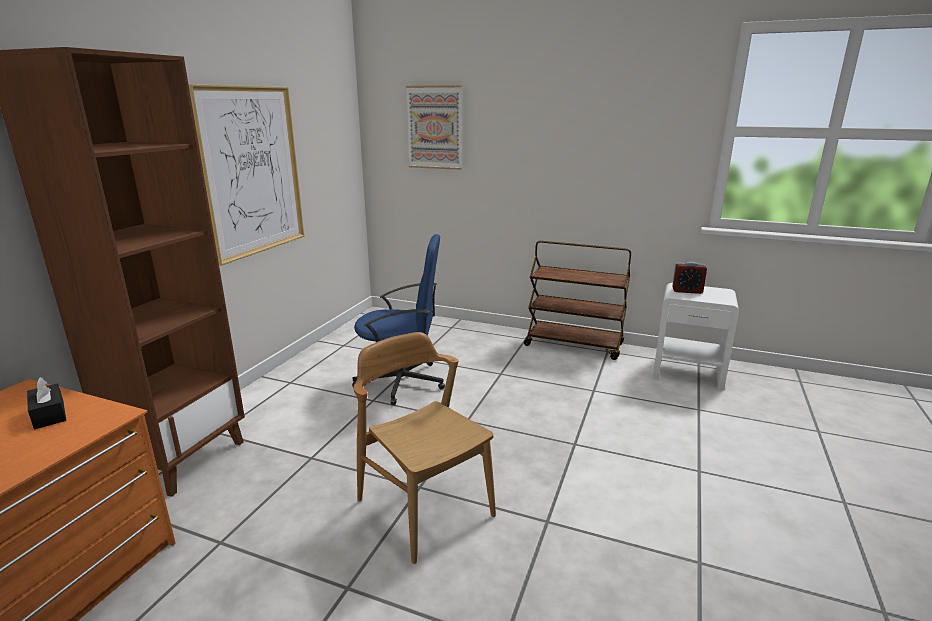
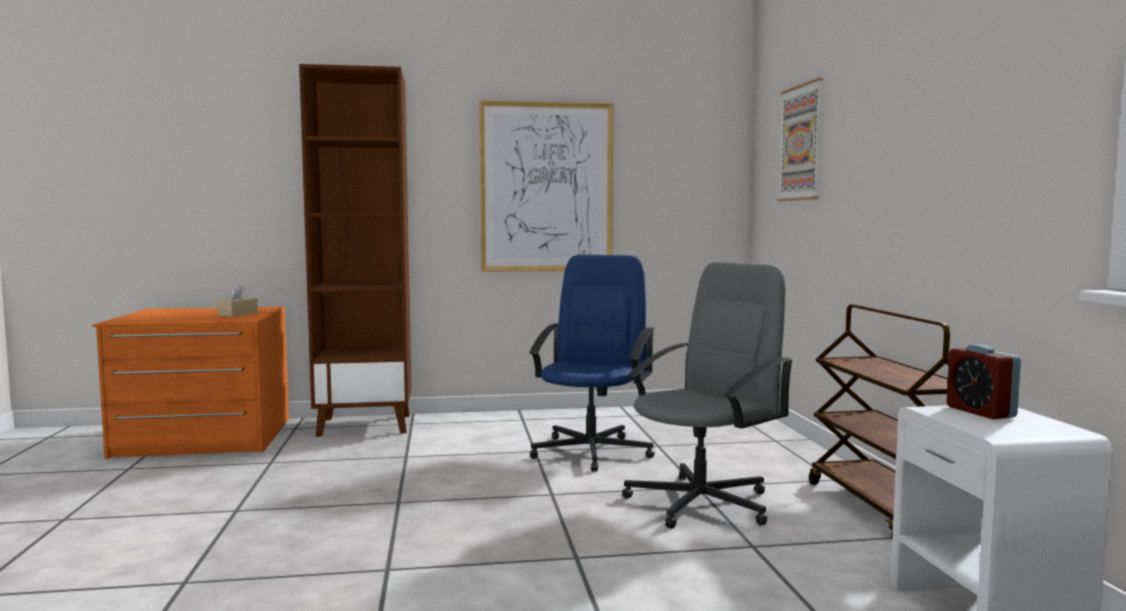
camera: 60 degrees right, 15 degrees down
black tissue box [27,377,66,429] -> beige tissue box [217,285,258,317]
blue office chair [352,234,445,405] -> blue office chair turned 135 degrees counterclockwise [529,255,655,472]
brown chair [353,332,496,564] -> none
none -> grey office chair [622,262,794,529]

